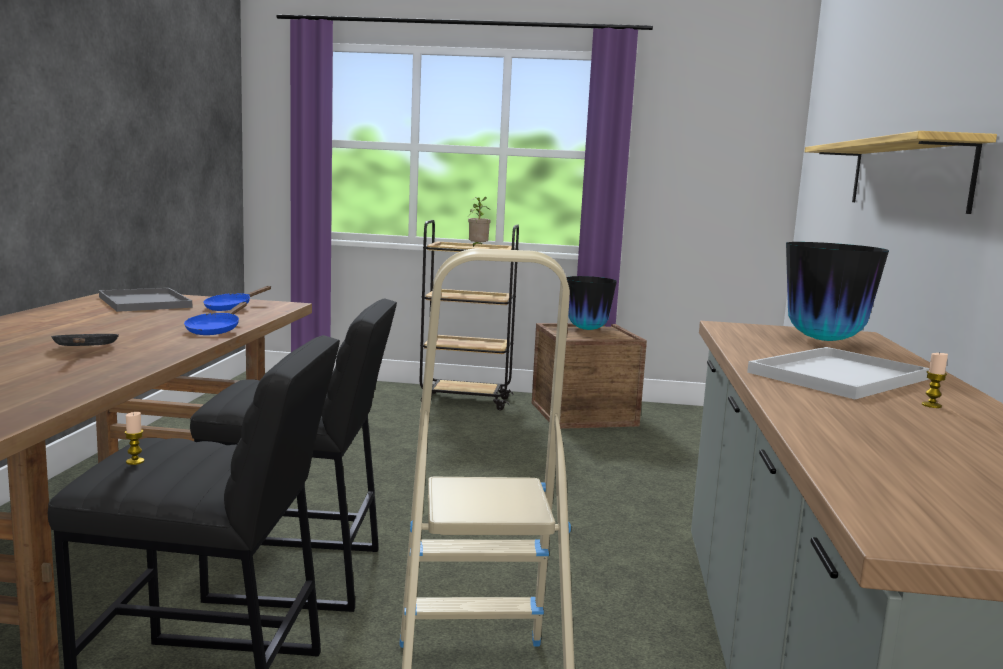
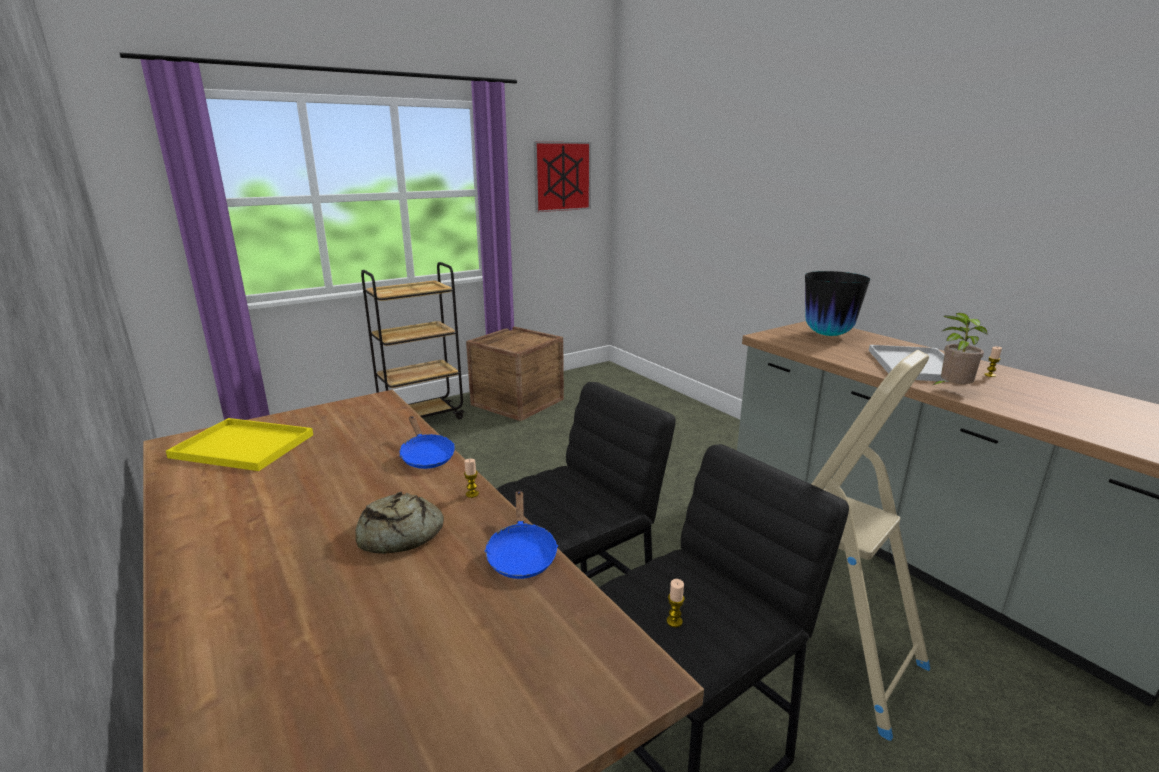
camera: 40 degrees left, 10 degrees up
black frying pan [51,334,119,346] -> bread [356,492,444,554]
grey tray [99,288,192,312] -> yellow tray [166,418,313,471]
blue frying pan [203,286,271,311] -> blue frying pan moved to [484,491,558,579]
potted plant [468,197,491,247] -> potted plant moved to [933,313,987,385]
vase [566,276,617,330] -> none
shelf [804,131,997,214] -> none
none -> candle [464,459,479,498]
none -> picture [534,142,591,212]

